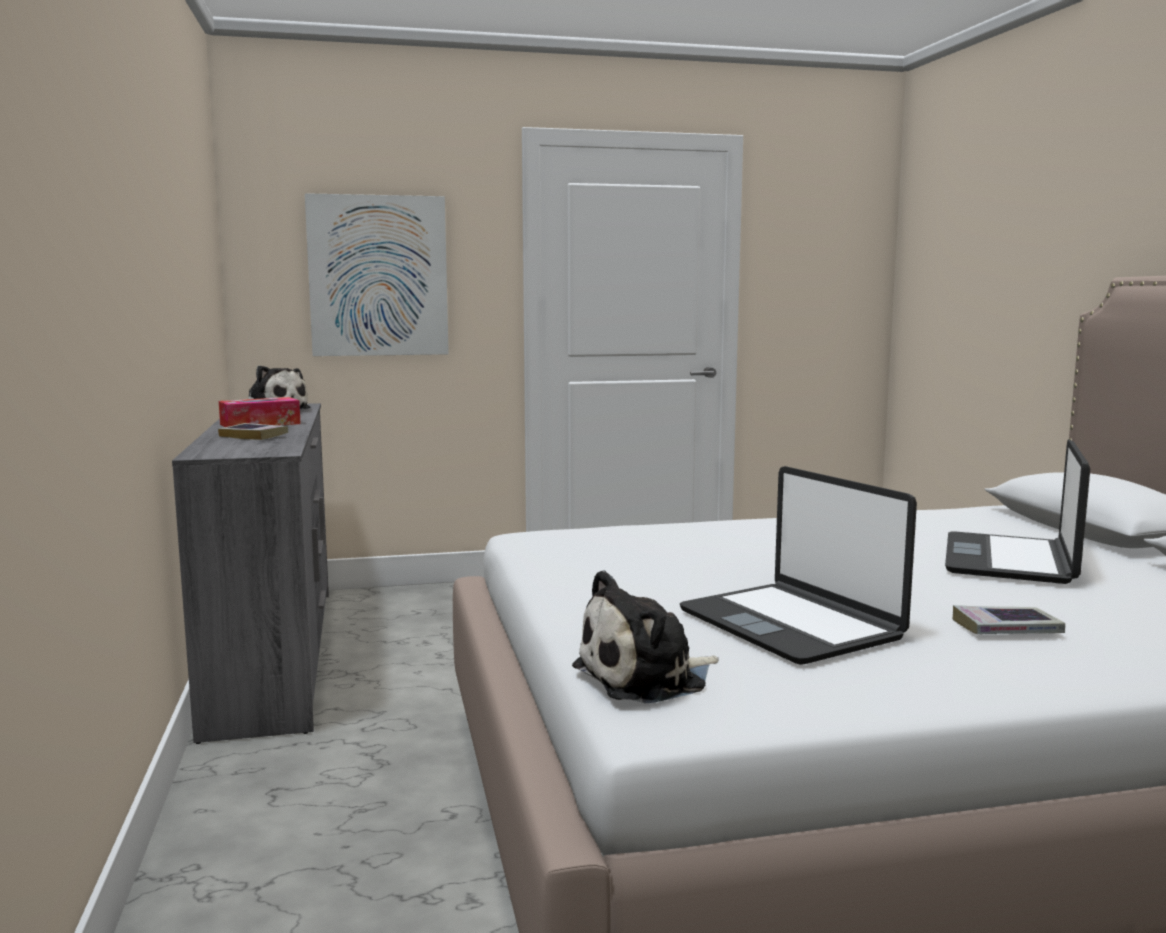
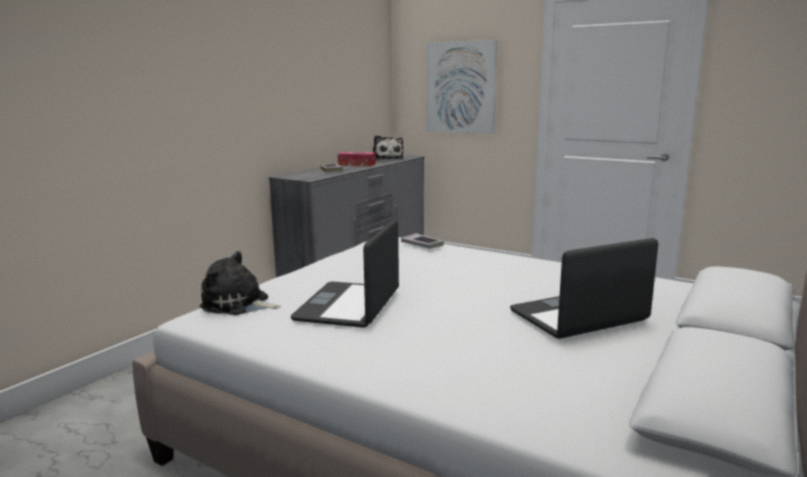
camera: 45 degrees right, 5 degrees up
book [953,605,1065,634] -> book moved to [401,233,444,249]

